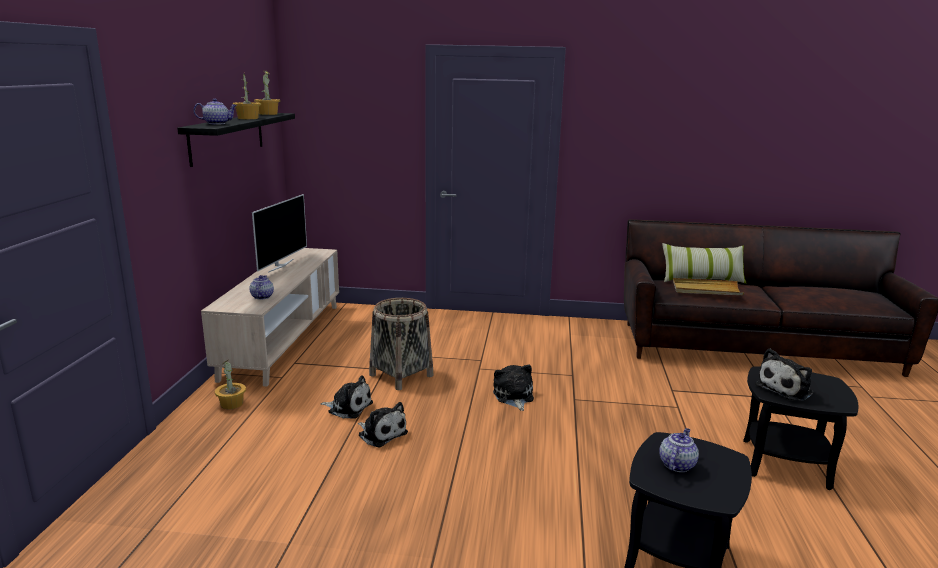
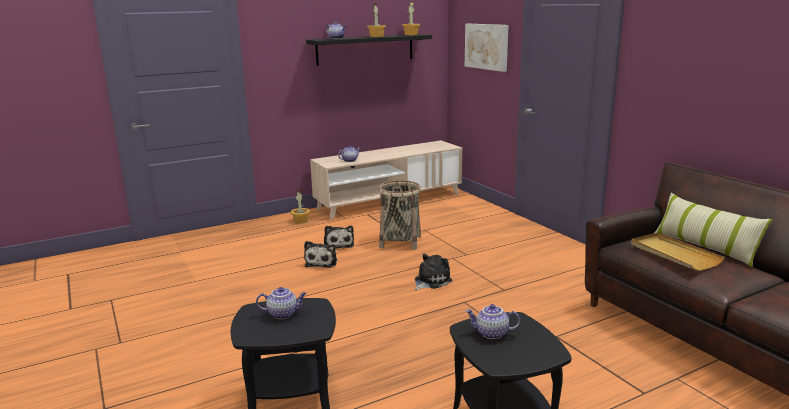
camera: 55 degrees right, 0 degrees up
television [252,194,307,273] -> none
plush toy [755,349,813,401] -> teapot [465,304,520,339]
none -> picture [465,24,509,72]

